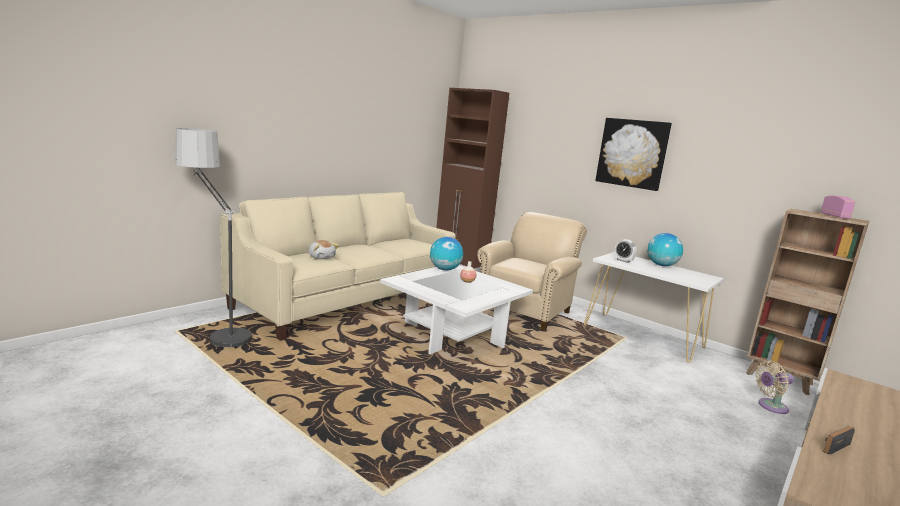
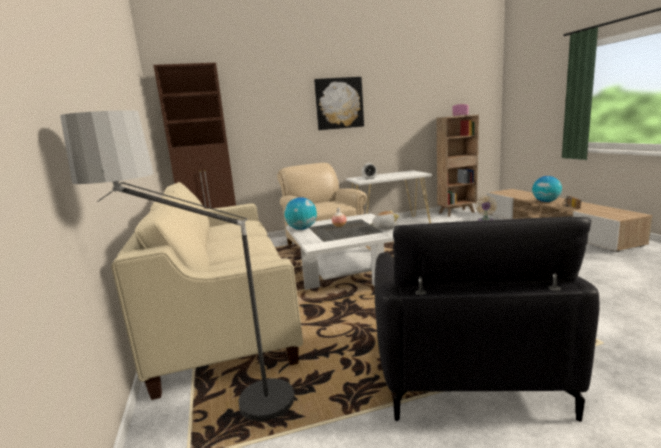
camera: 55 degrees left, 0 degrees up
plush toy [308,240,339,259] -> plush toy moved to [370,211,399,230]
globe [647,233,683,266] -> globe moved to [532,176,562,202]
none -> black armchair [374,217,600,422]

